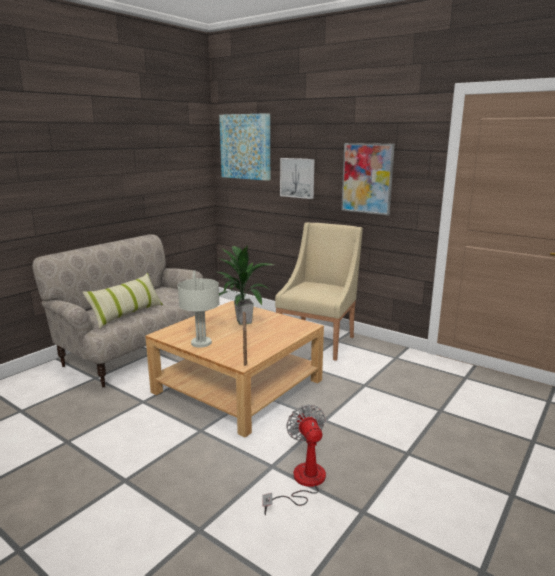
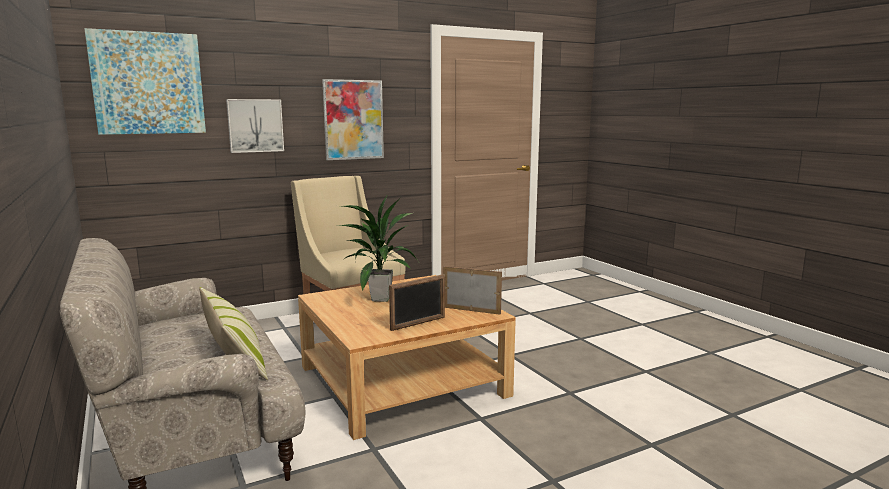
camera: 65 degrees left, 5 degrees down
grey table lamp [178,270,220,348] -> picture frame [389,274,445,331]
fan [262,404,326,515] -> none

